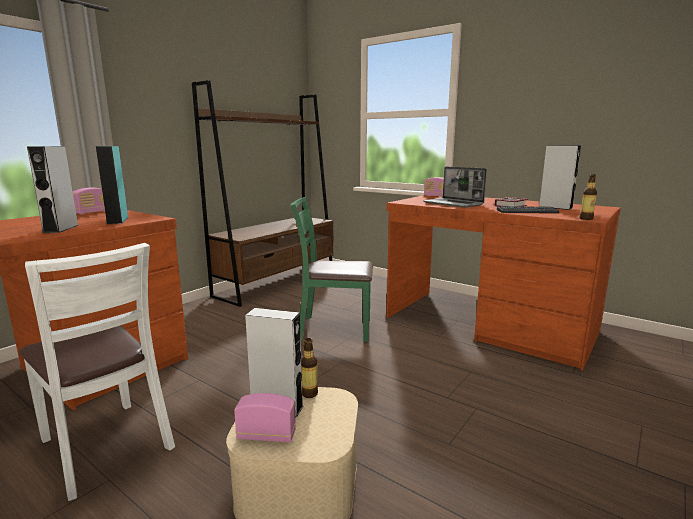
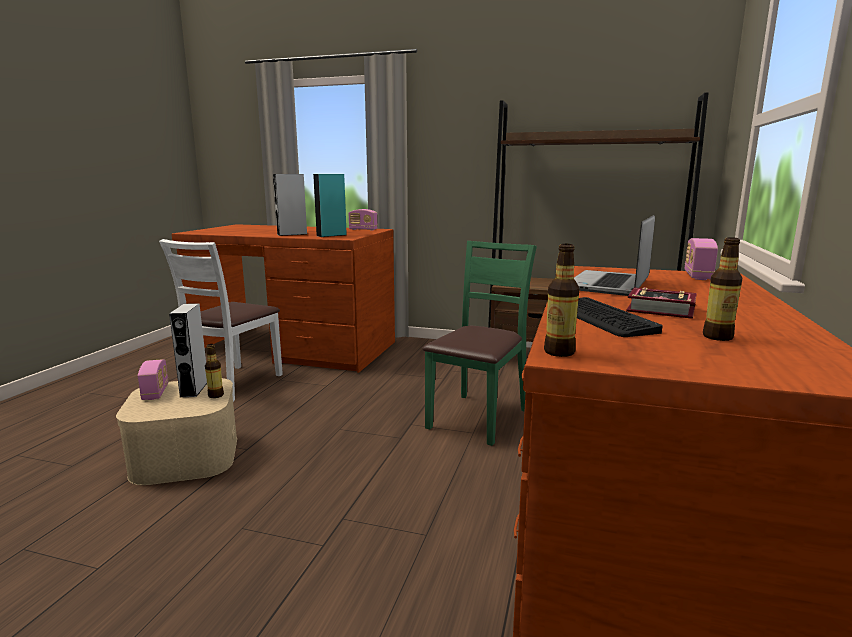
camera: 70 degrees right, 0 degrees up
green chair [291,197,373,342] -> green chair turned 45 degrees clockwise [423,241,537,446]
grey speaker [539,145,581,210] -> bottle [703,237,742,341]

